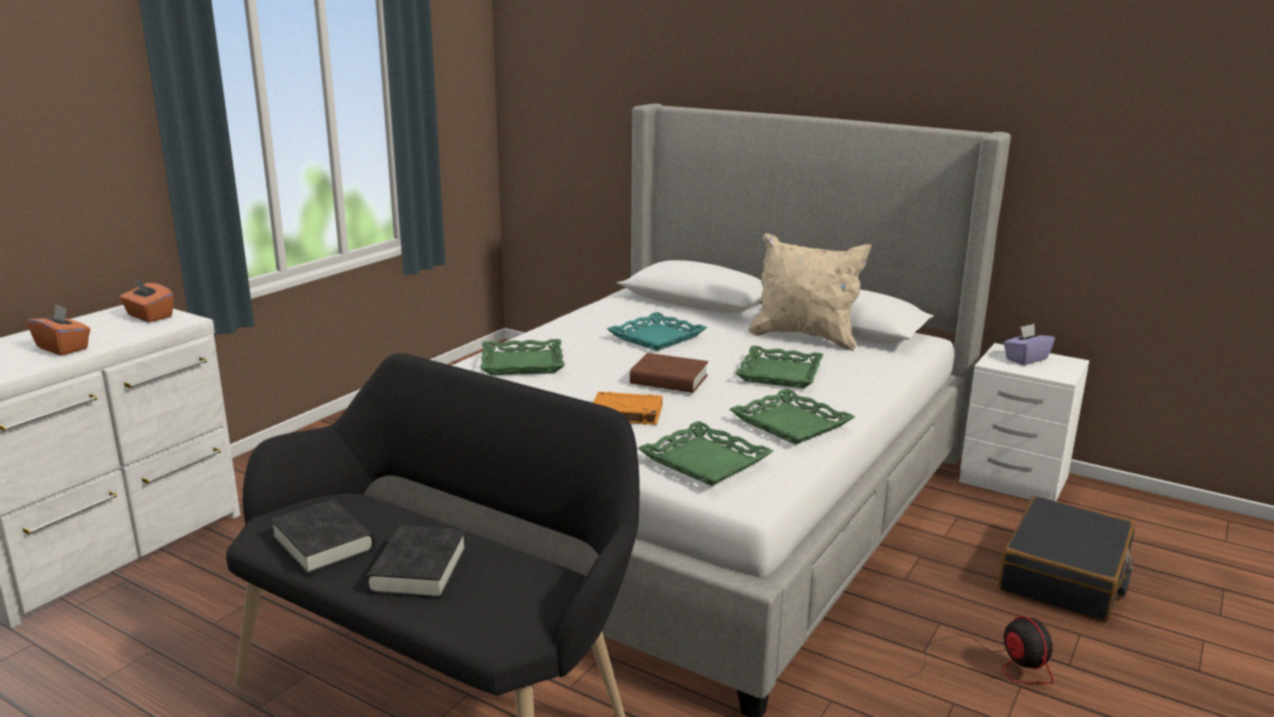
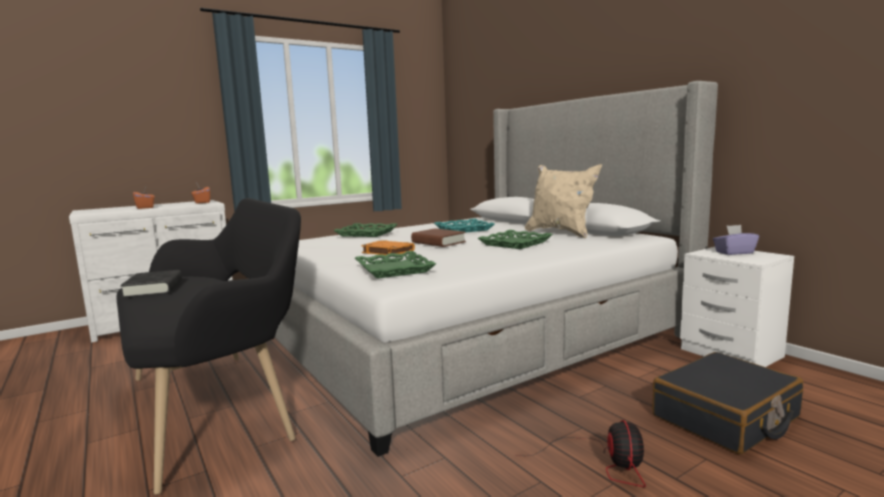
camera: 25 degrees right, 10 degrees down
black book [366,526,466,599] -> none
green tray [730,388,855,445] -> none

